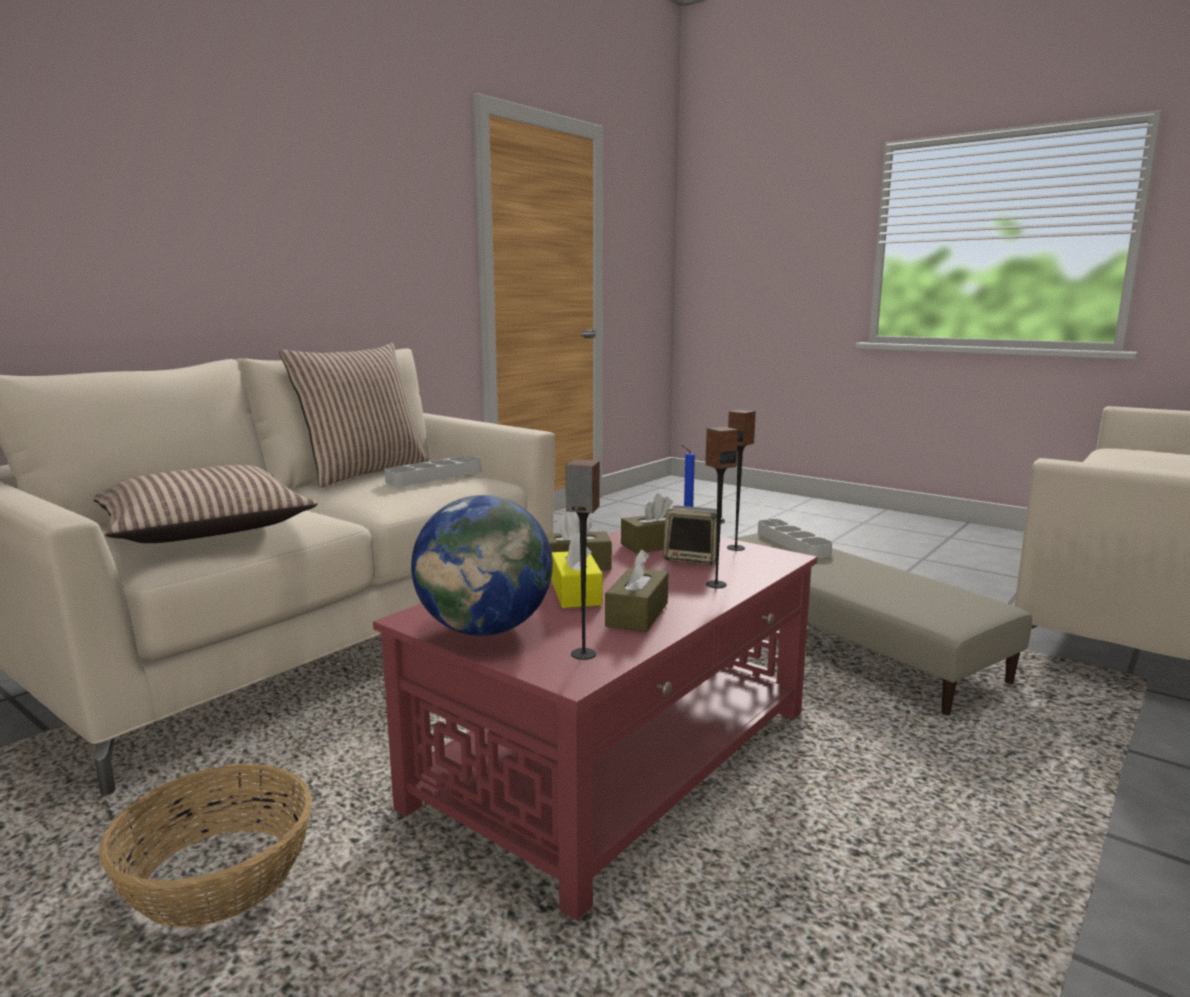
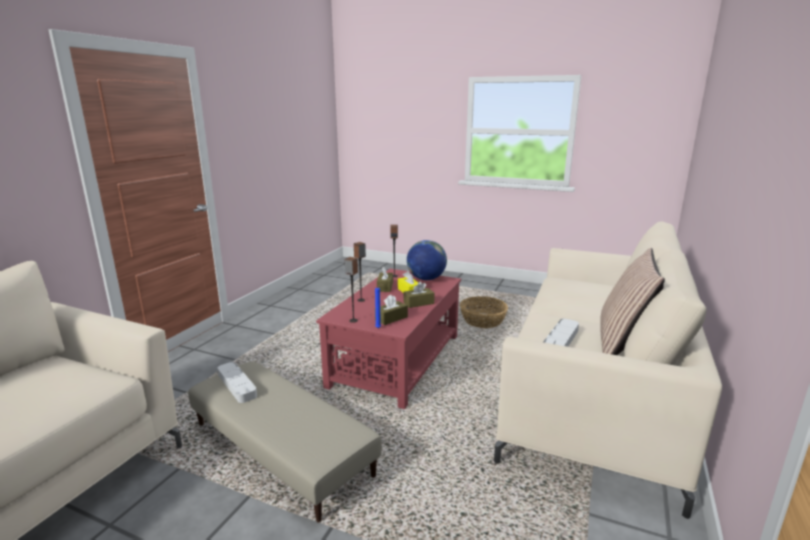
camera: 165 degrees right, 5 degrees up
pillow [94,465,318,543] -> none
speaker [663,506,725,565] -> none
grey tray [758,519,832,558] -> grey tray moved to [218,362,257,403]

